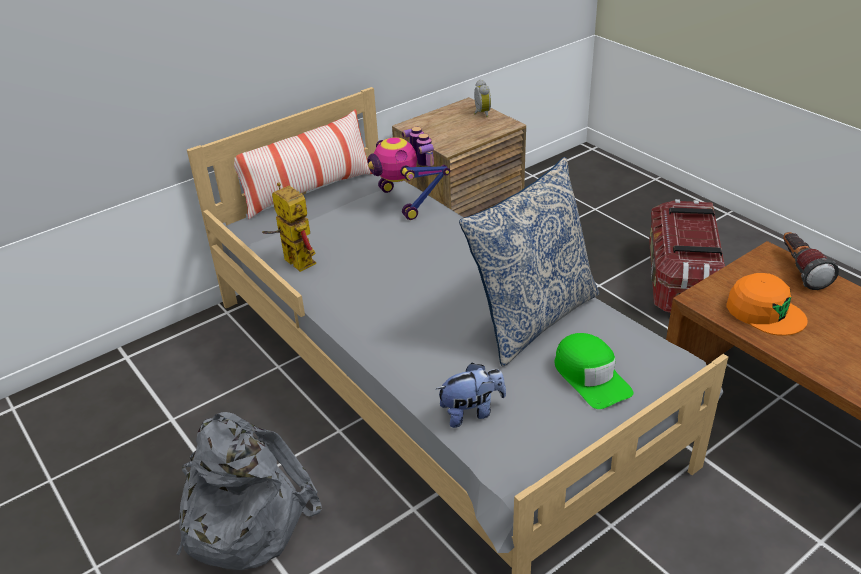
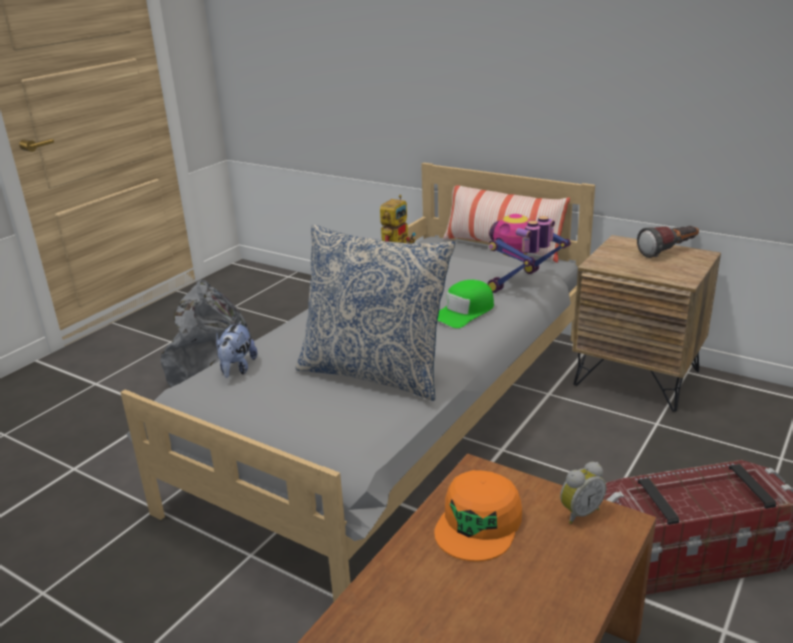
camera: 70 degrees right, 10 degrees down
plush toy [436,363,506,428] -> plush toy turned 45 degrees clockwise [216,321,258,378]
alarm clock [474,79,491,117] -> alarm clock moved to [560,462,606,524]
green cap [554,333,633,409] -> green cap moved to [437,280,494,328]
flashlight [783,232,839,290] -> flashlight moved to [637,226,699,258]

